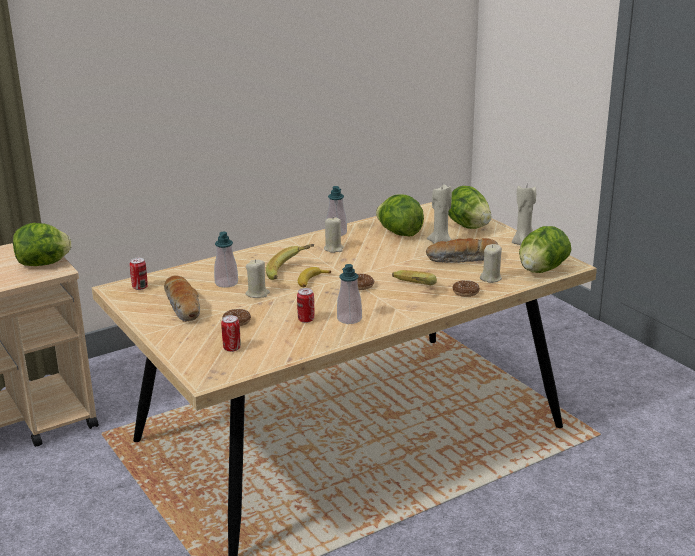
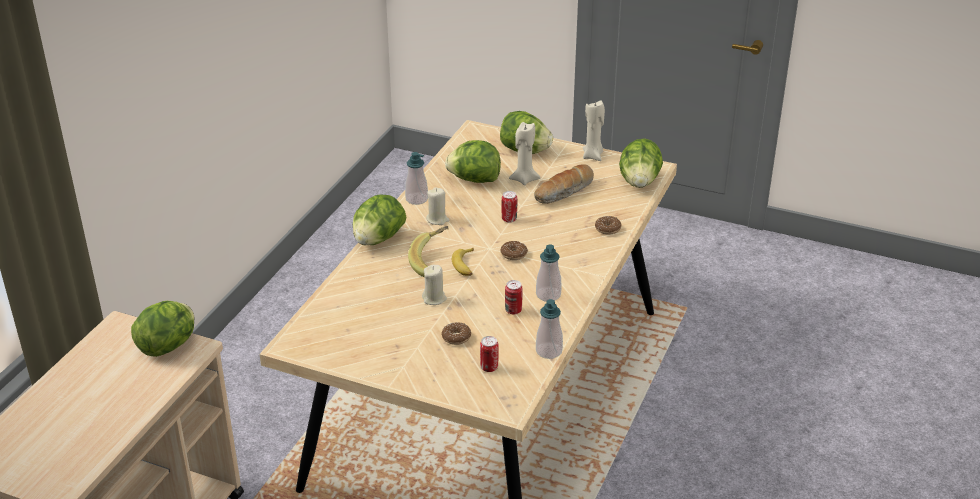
camera: 35 degrees left, 10 degrees up
can [130,258,148,290] -> can moved to [502,191,517,223]
bread [164,275,200,322] -> none
soap dispenser [214,232,238,288] -> soap dispenser moved to [536,299,563,359]
banana [392,270,437,285] -> none
beige candle [480,244,502,283] -> none
none -> lettuce [353,194,406,245]

